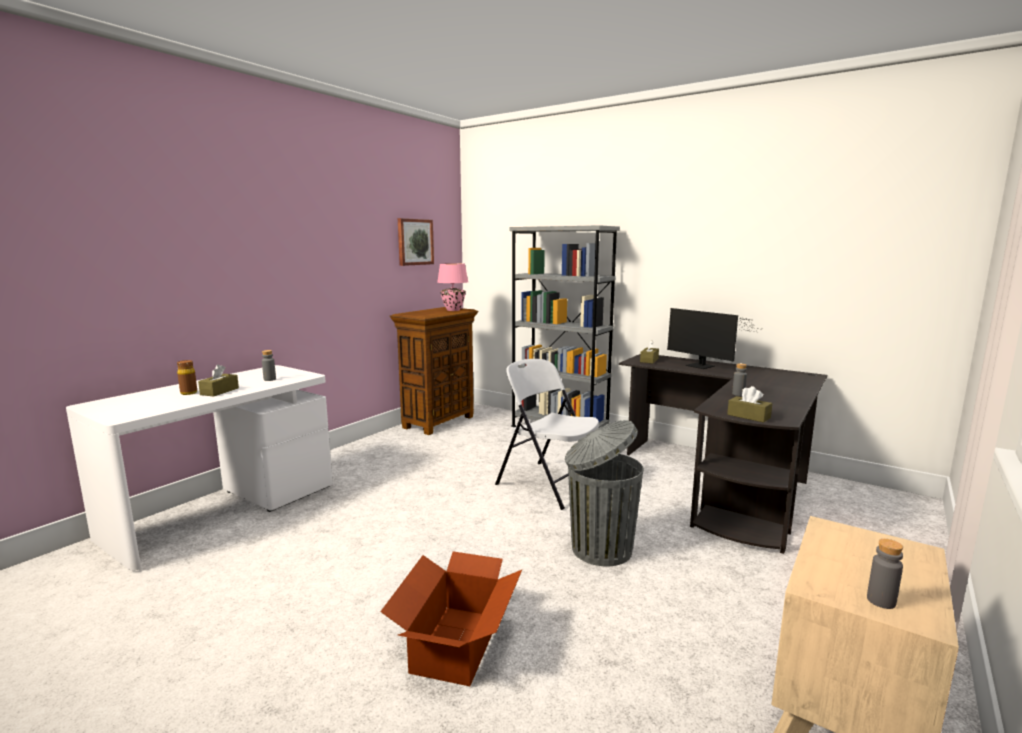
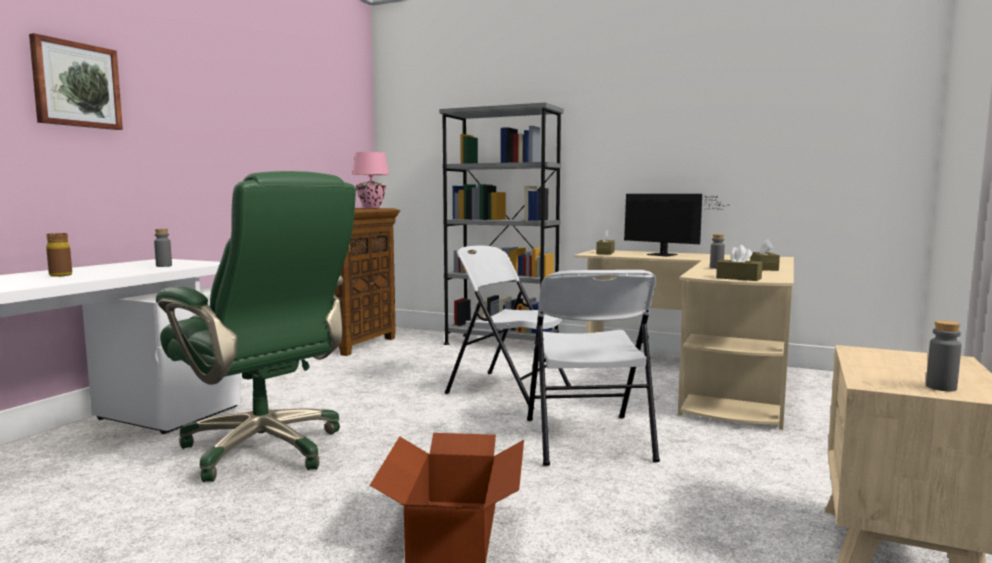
camera: 10 degrees left, 5 degrees down
brown tissue box [198,364,239,396] -> brown tissue box moved to [750,239,780,271]
picture [398,218,434,266] -> picture moved to [29,33,123,130]
grey trash can [565,420,644,566] -> white chair [527,270,660,466]
black desk [619,354,827,554] -> beige desk [574,250,794,430]
none -> green office chair [156,171,356,482]

